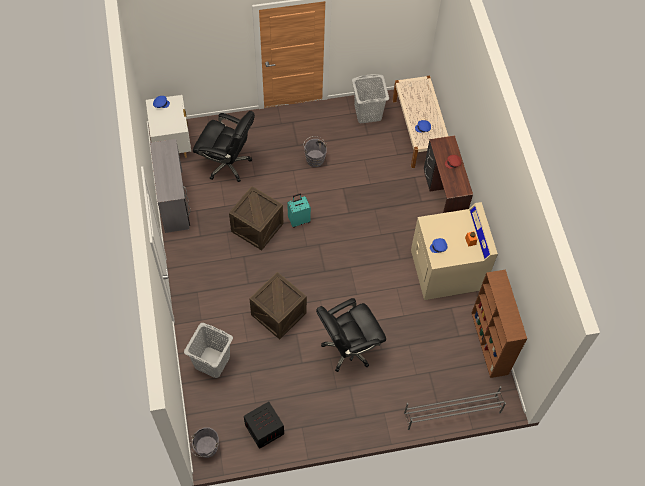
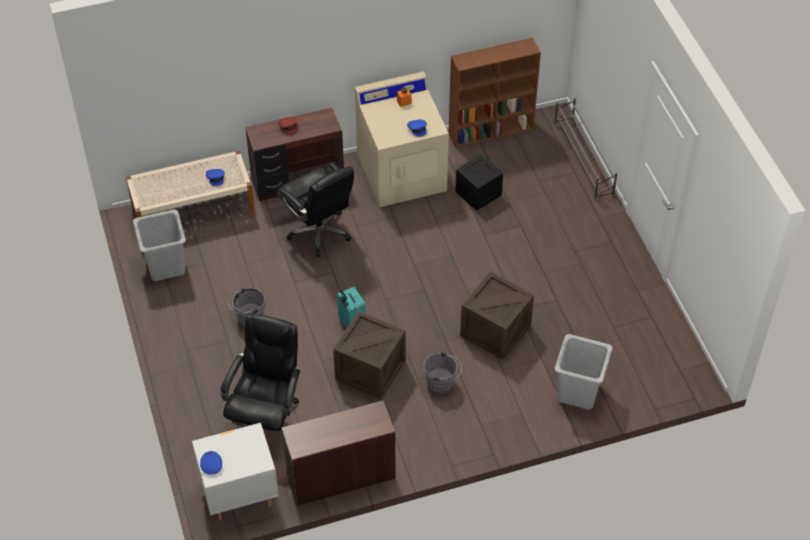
camera: 95 degrees left, 10 degrees down
grey desk [150,139,190,233] -> brown desk [282,400,396,506]
grey bucket [190,427,219,458] -> grey bucket moved to [423,352,462,394]
crate [244,402,284,449] -> crate moved to [456,154,503,210]
black office chair [316,298,386,372] -> black office chair moved to [276,162,354,257]

